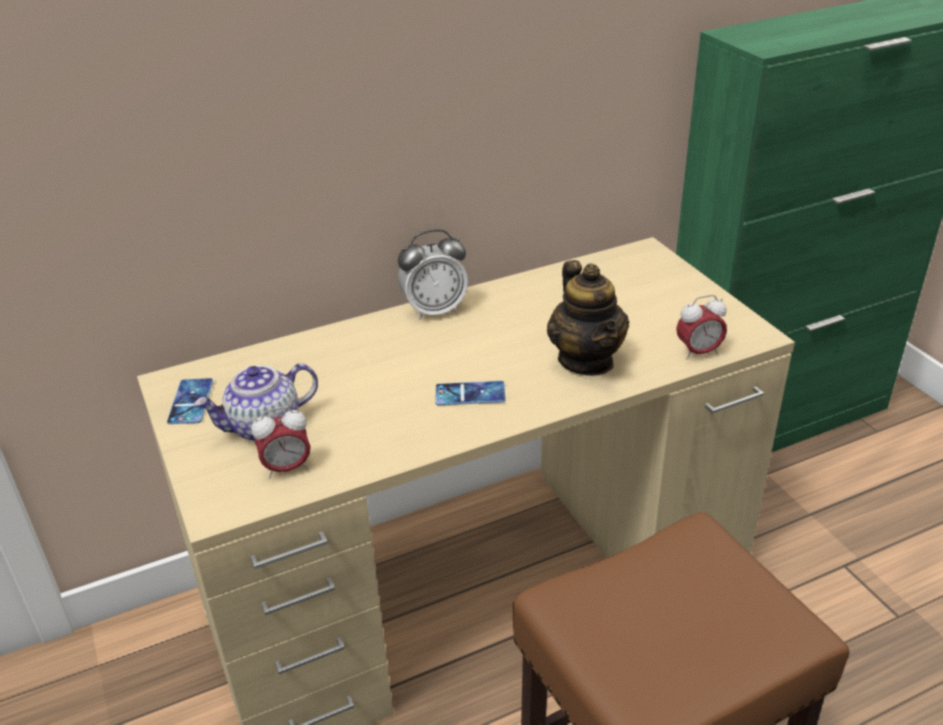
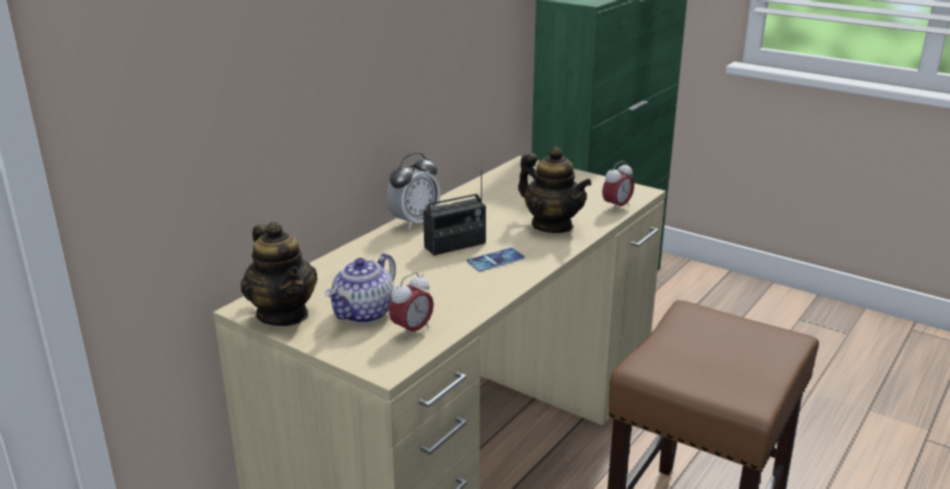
camera: 30 degrees left, 10 degrees down
phone [167,378,213,424] -> teapot [241,222,318,326]
none -> radio [423,161,486,256]

